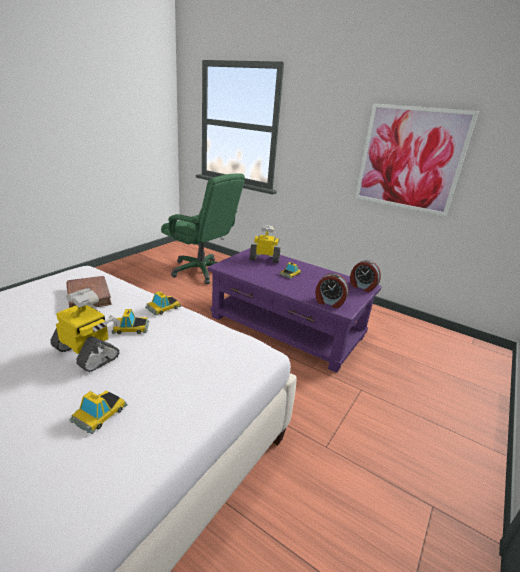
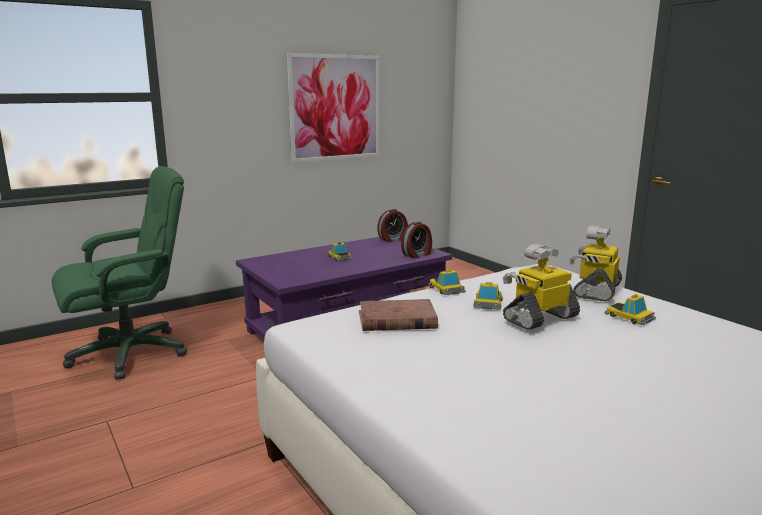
camera: 65 degrees left, 10 degrees down
toy robot [249,225,280,263] -> toy robot moved to [570,226,622,301]

